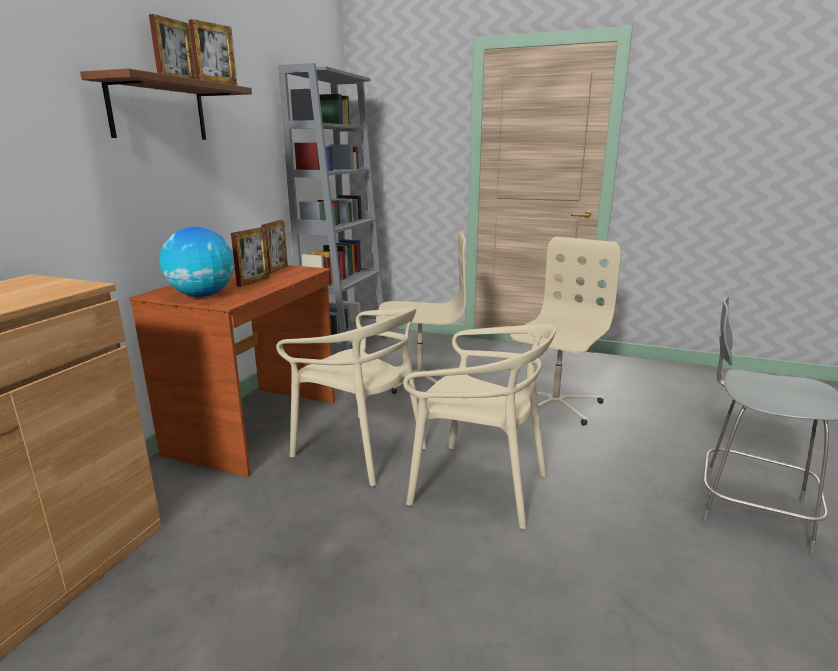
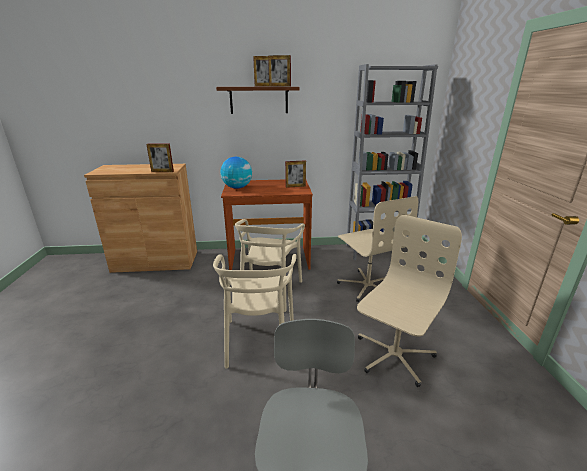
camera: 65 degrees right, 5 degrees up
picture frame [231,227,270,287] -> picture frame moved to [146,144,174,172]
beige office chair [511,237,621,426] -> beige office chair turned 60 degrees counterclockwise [357,214,462,387]

